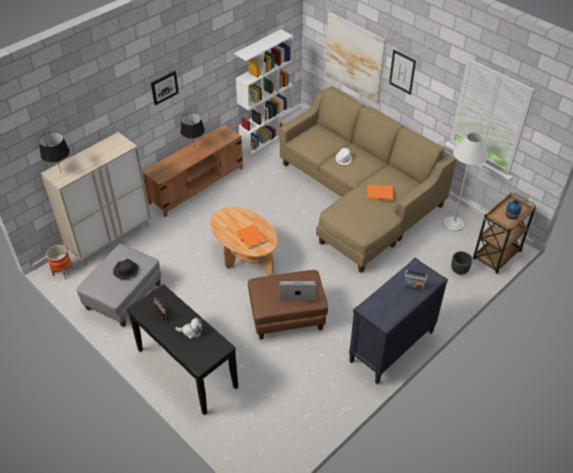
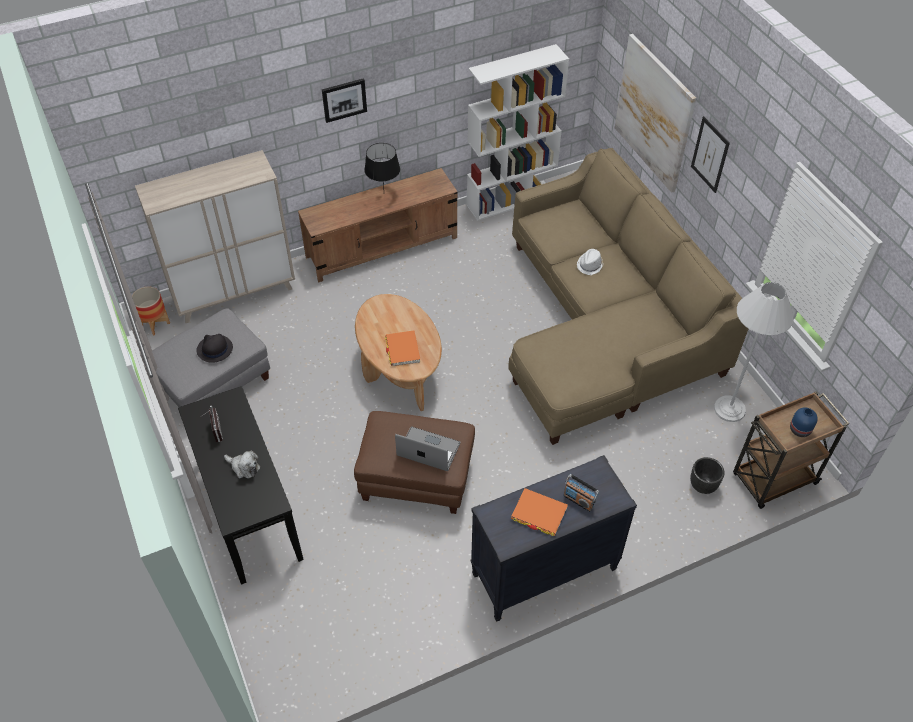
camera: 20 degrees right, 5 degrees up
black table lamp [39,132,70,171] -> none
orange book [368,185,393,201] -> orange book moved to [511,488,568,536]

